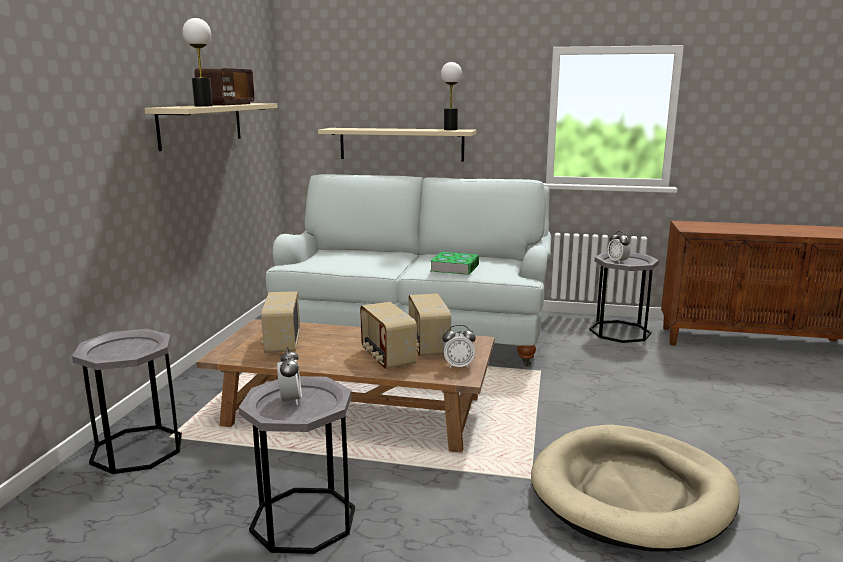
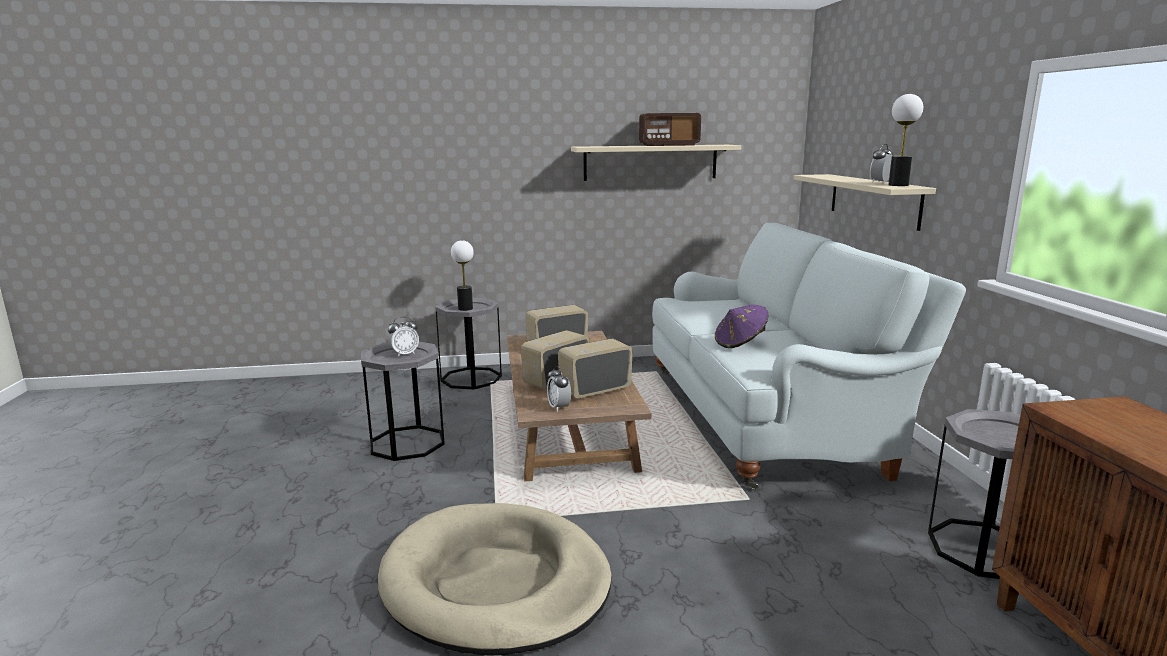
camera: 70 degrees right, 0 degrees up
table lamp [183,18,213,106] -> table lamp moved to [451,240,474,311]
book [431,252,479,275] -> purple hat [715,305,768,348]
alarm clock [607,231,631,264] -> alarm clock moved to [870,144,893,183]

